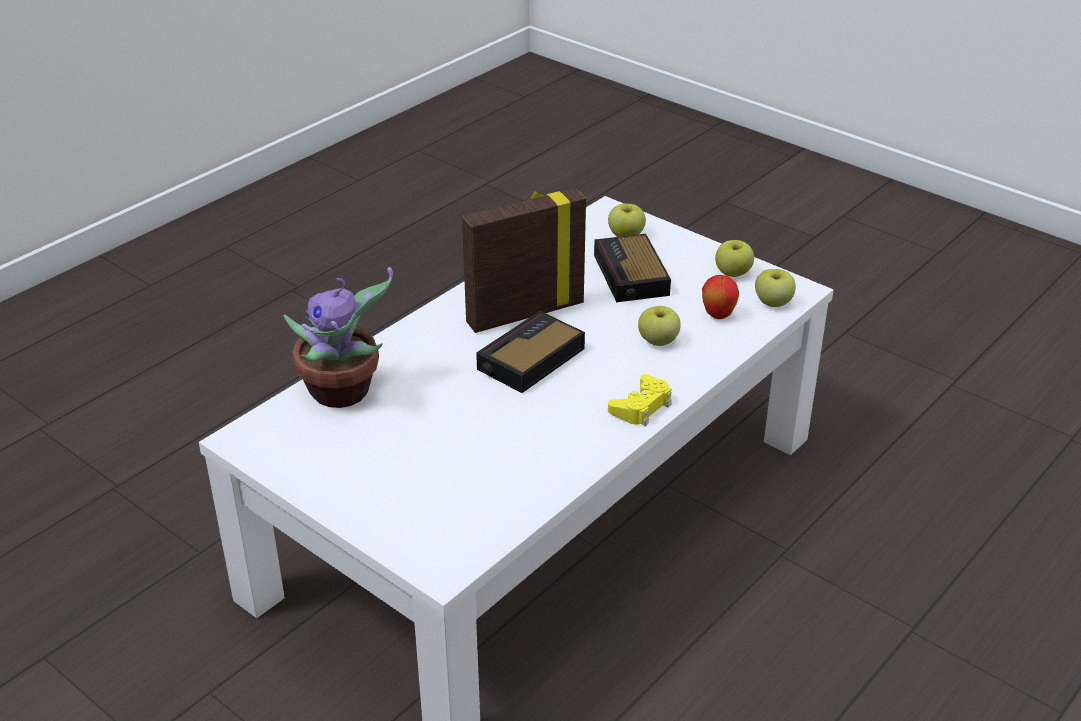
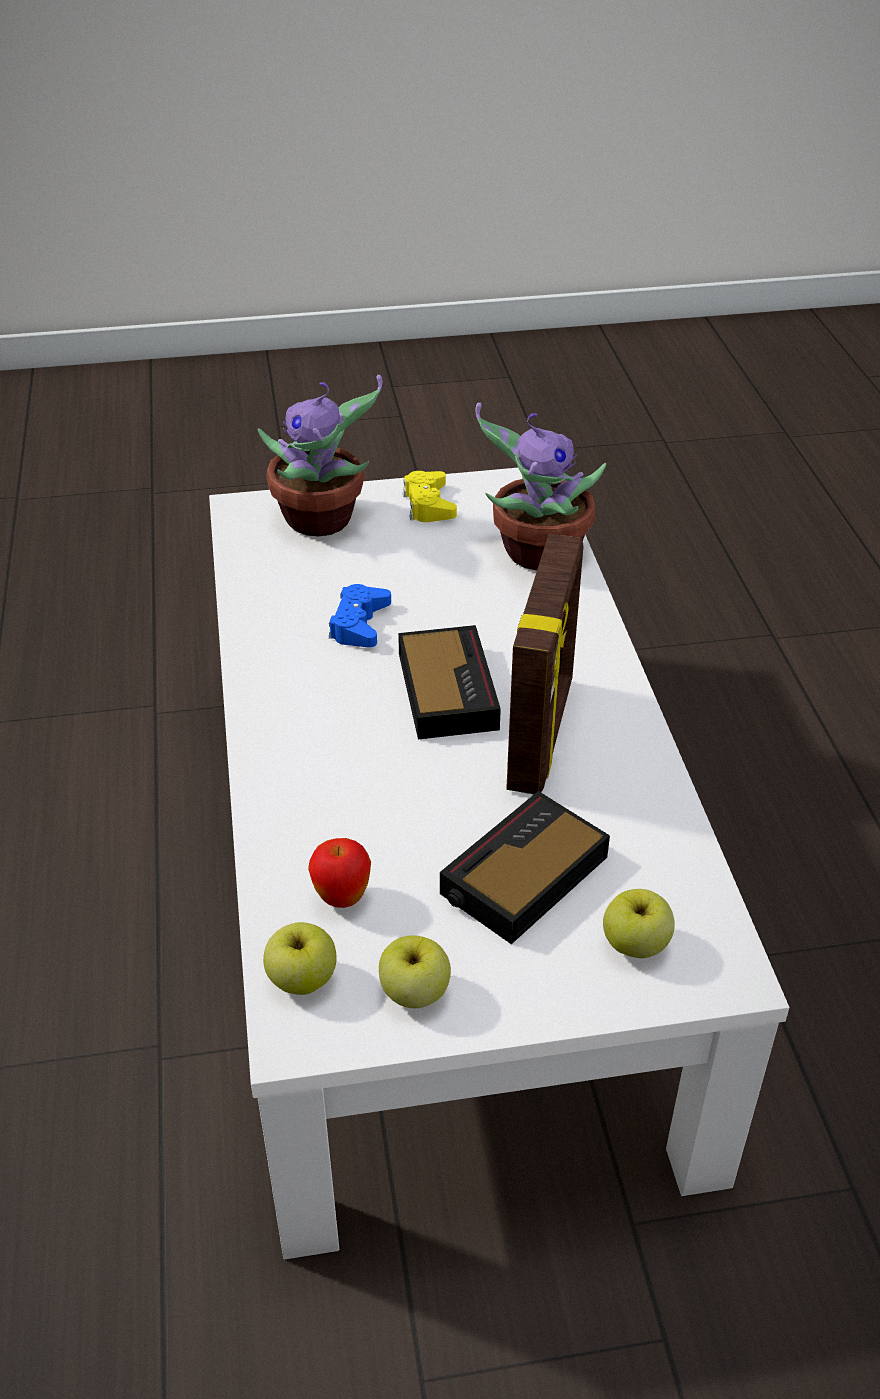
camera: 130 degrees right, 5 degrees up
alarm clock [594,234,671,302] -> alarm clock turned 75 degrees counterclockwise [440,791,610,944]
yellow game controller [608,374,671,426] -> yellow game controller moved to [403,471,457,522]
apple [638,306,681,346] -> none
none -> potted plant [258,375,383,536]
none -> blue game controller [329,584,391,648]

